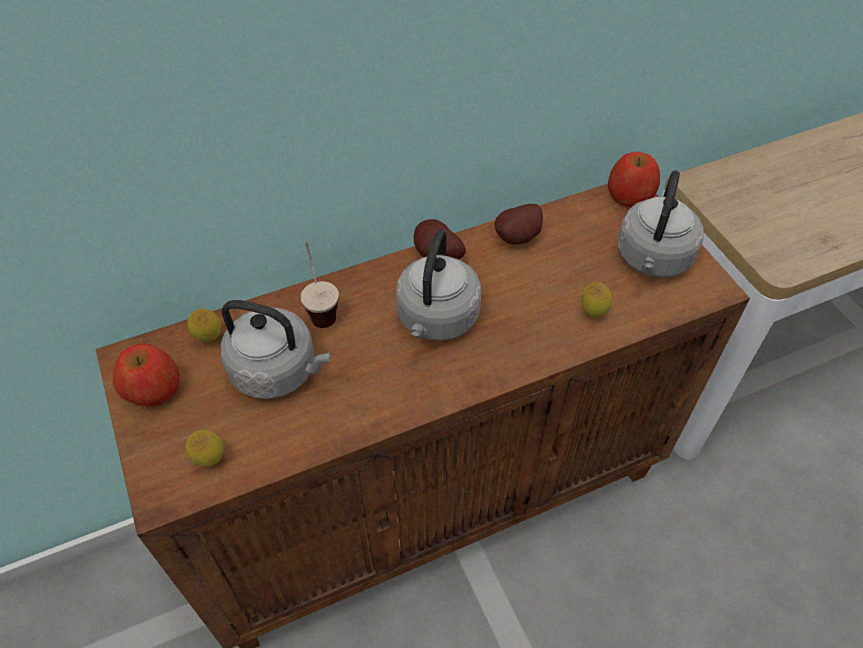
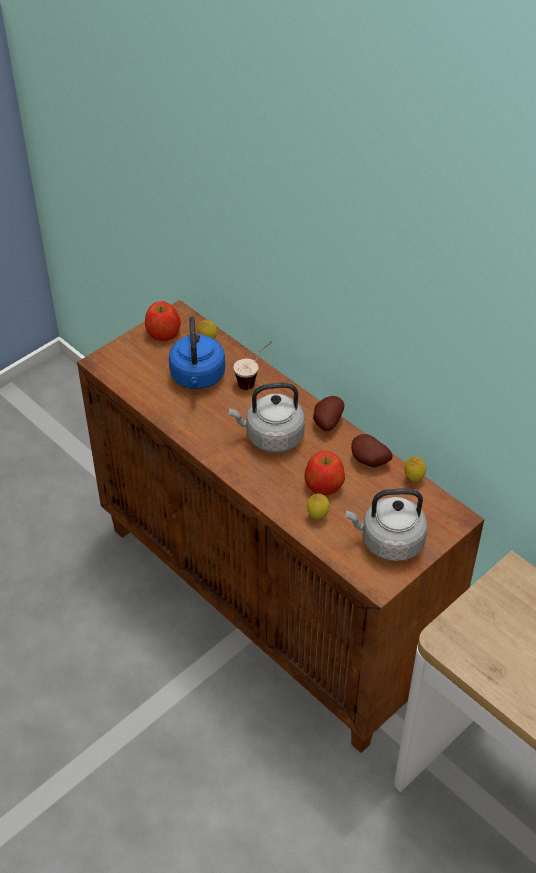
camera: 70 degrees right, 5 degrees down
lemon [186,430,223,467] -> lemon moved to [404,456,426,483]
grey kettle [220,300,331,399] -> blue kettle [169,316,225,389]
apple [608,152,660,207] -> apple moved to [305,451,345,495]

